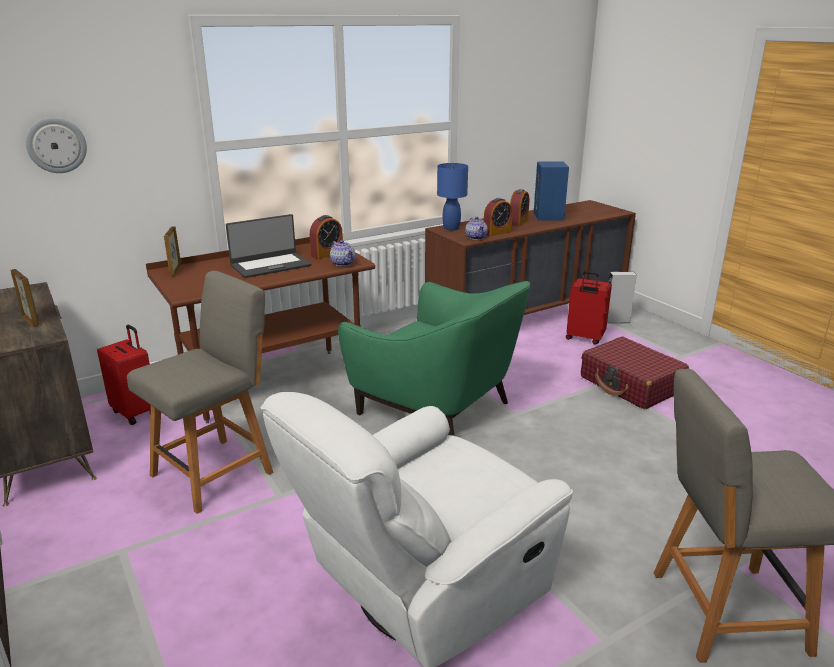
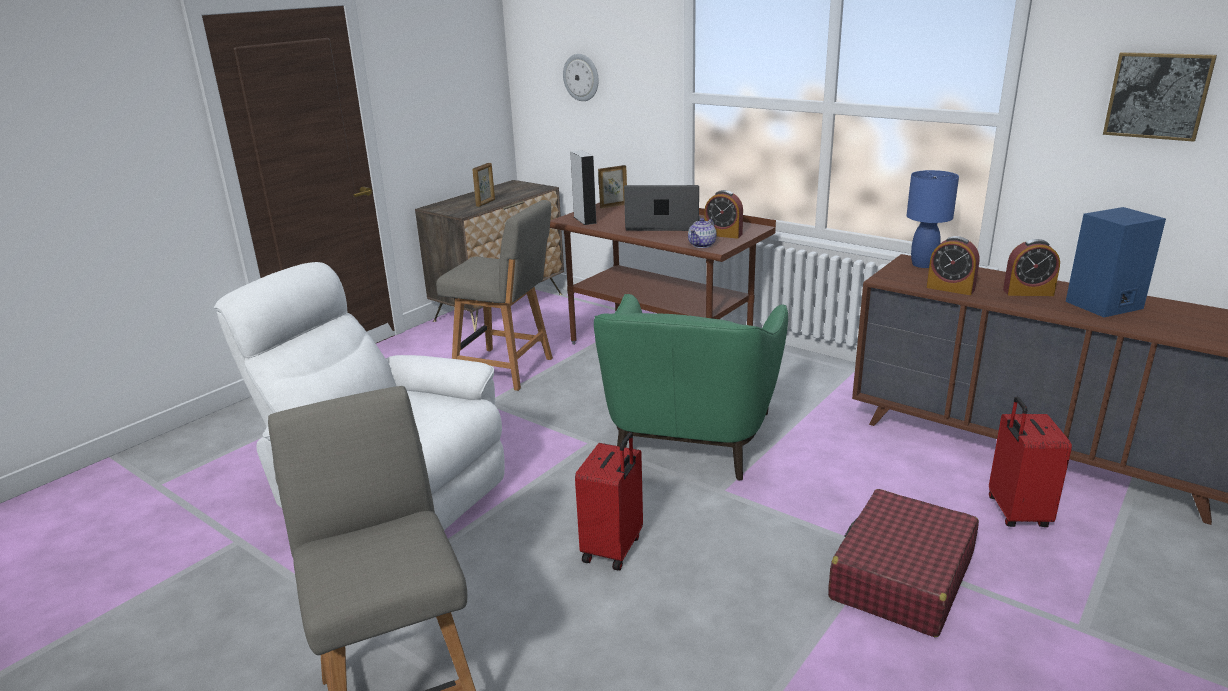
camera: 70 degrees right, 0 degrees up
red suitcase [97,325,150,425] -> red suitcase moved to [575,432,643,570]
laptop [226,214,311,278] -> laptop turned 150 degrees clockwise [624,185,701,231]
teapot [465,217,488,240] -> none
grey speaker [607,272,637,323] -> grey speaker moved to [570,150,597,225]
none -> picture [1103,52,1217,142]

